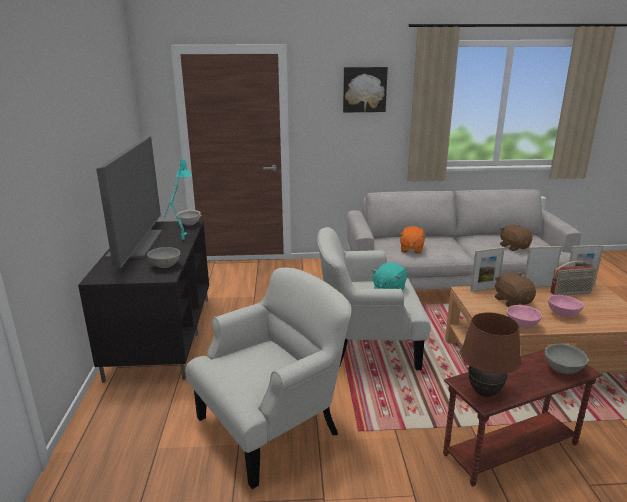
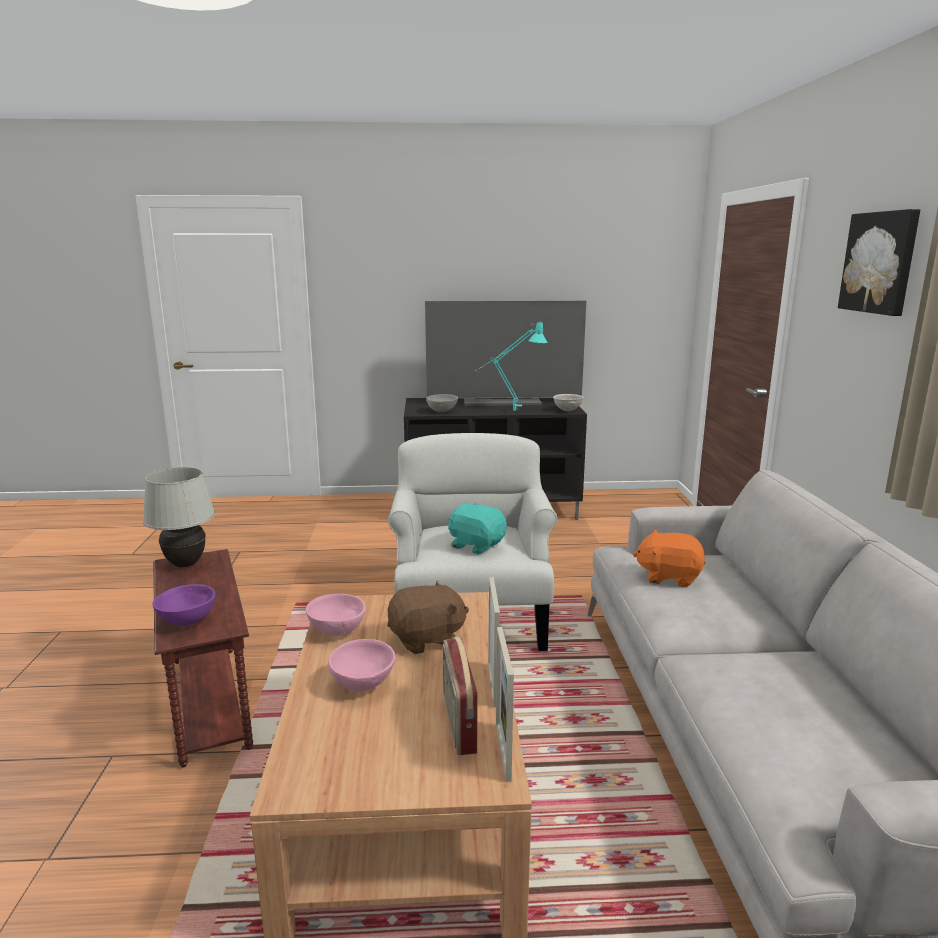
camera: 90 degrees right, 5 degrees down
white armchair [186,268,352,489] -> none
brown table lamp [460,312,521,397] -> white table lamp [143,467,215,567]
picture frame [470,247,505,292] -> none
brown plush toy [500,225,533,251] -> none
grey bowl [544,344,588,374] -> purple bowl [153,584,215,626]

